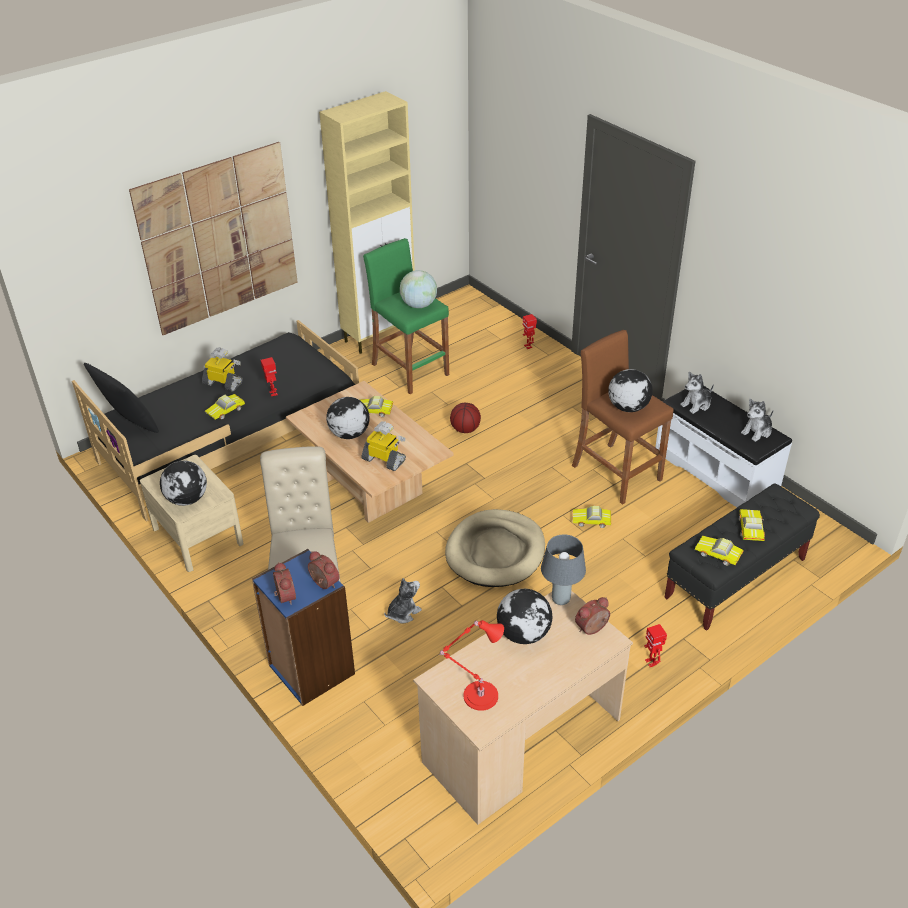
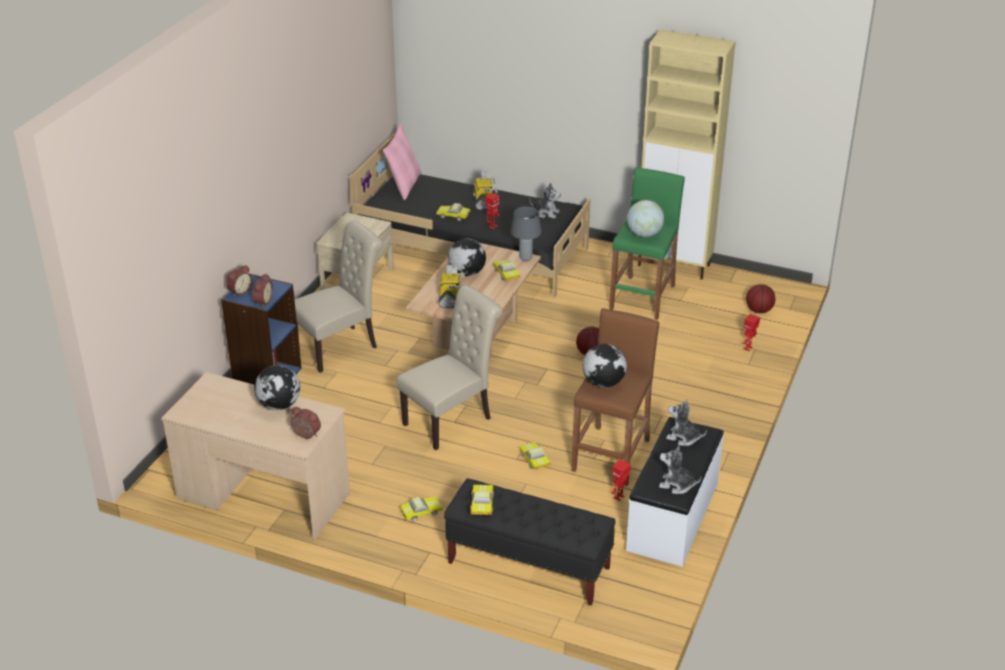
camera: 60 degrees right, 5 degrees down
black pillow [84,363,159,433] -> pink pillow [383,124,421,200]
picture [129,142,298,335] -> none
globe [160,461,207,506] -> none
plush toy [384,578,422,624] -> plush toy moved to [529,183,561,219]
red table lamp [439,620,504,711] -> none
beige dog bed [445,509,545,587] -> beige chair [397,285,503,450]
grey table lamp [541,534,586,605] -> grey table lamp moved to [511,207,542,261]
toy robot [644,624,667,667] -> toy robot moved to [611,459,631,501]
toy car [739,509,765,541] -> toy car moved to [400,497,443,521]
none -> basketball [746,284,776,313]

